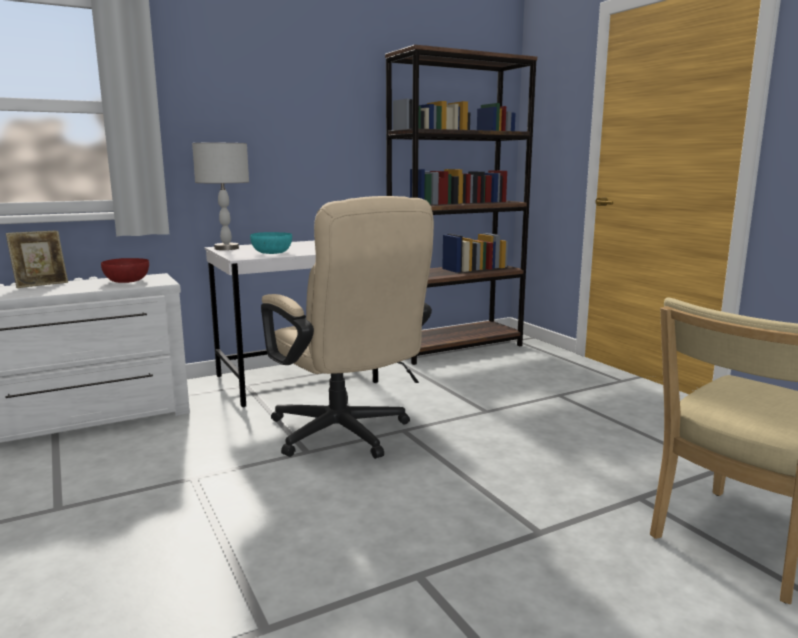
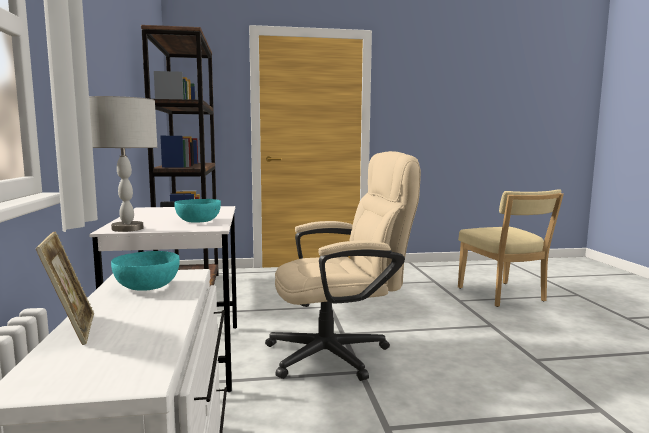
camera: 70 degrees left, 5 degrees down
red bowl [101,258,149,283] -> turquoise bowl [111,251,180,291]

